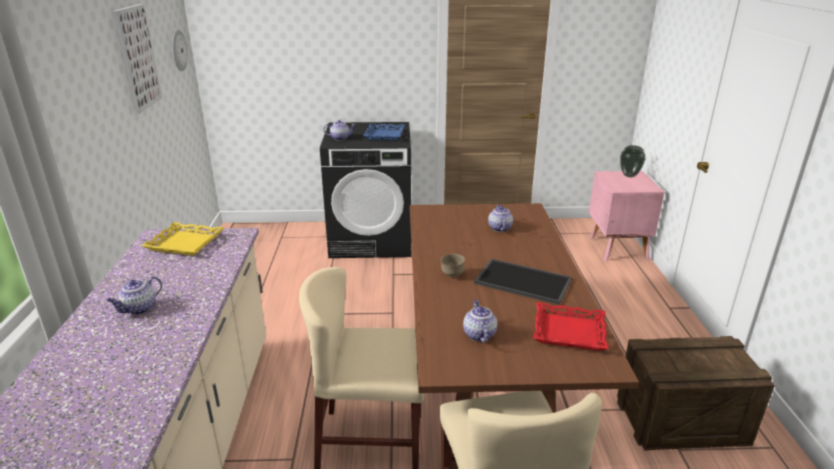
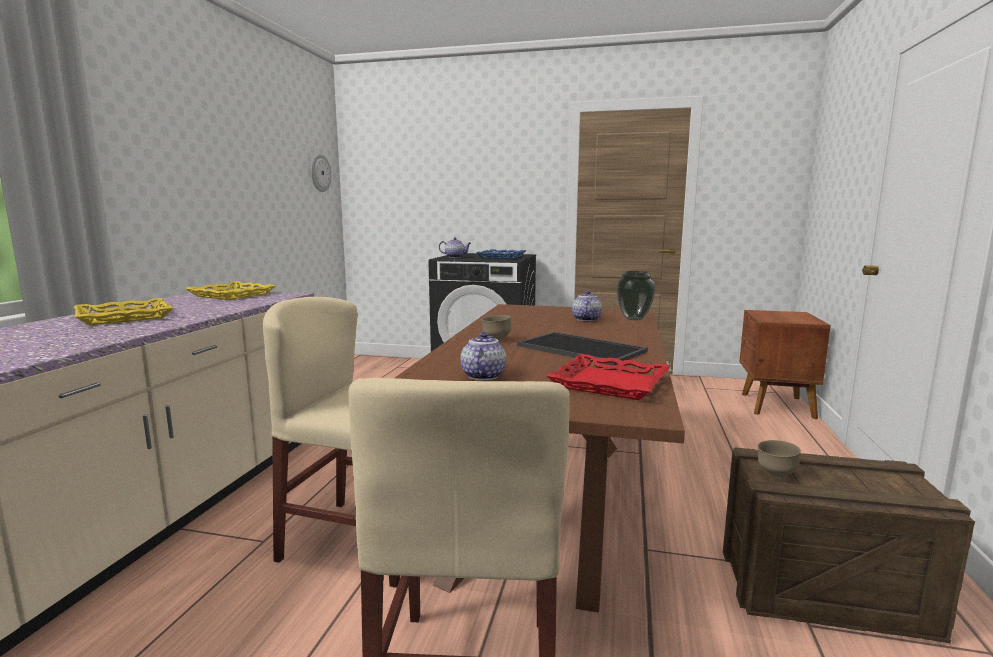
camera: 15 degrees right, 15 degrees down
teapot [107,276,162,315] -> yellow tray [74,298,173,326]
picture [113,4,162,114] -> none
pink nightstand [589,171,665,261] -> brown nightstand [739,310,831,419]
vase [620,145,645,177] -> vase moved to [616,271,656,320]
none -> brown bowl [757,440,801,477]

